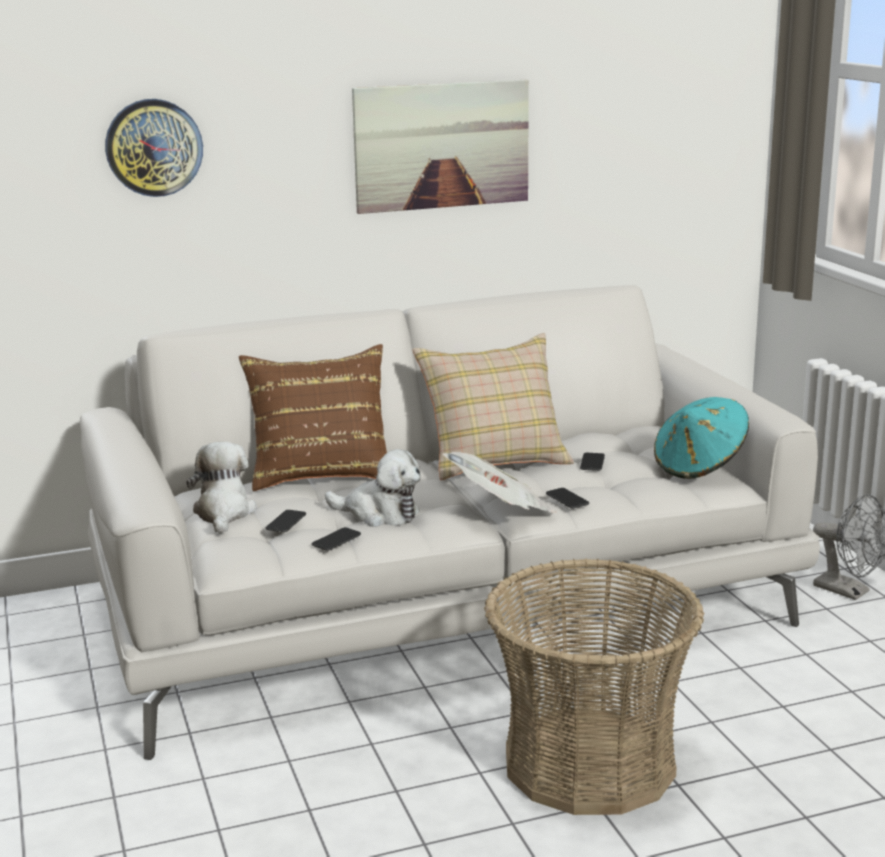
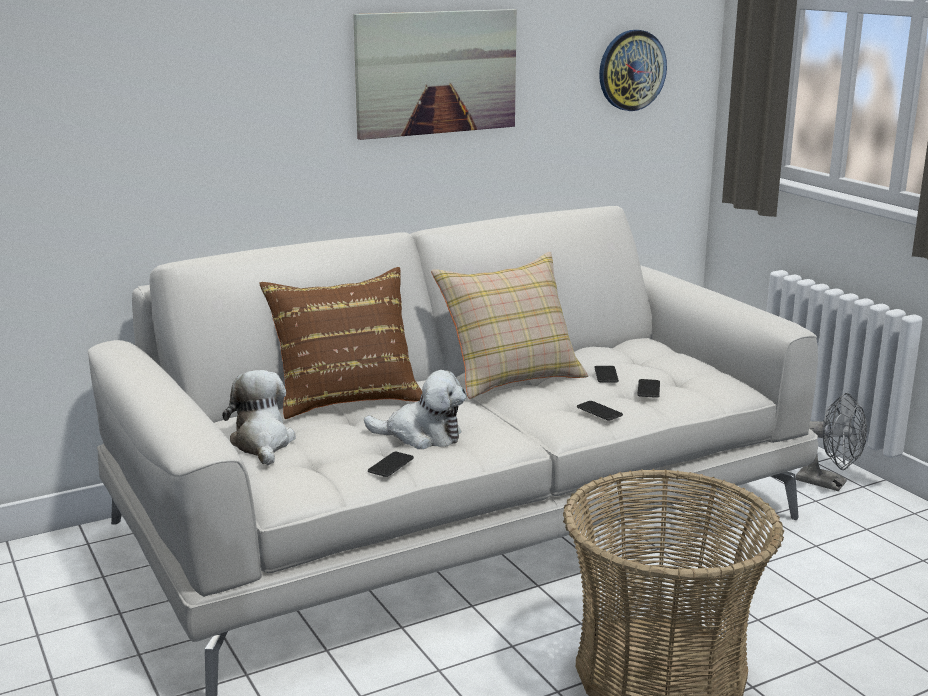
camera: 10 degrees left, 0 degrees up
wall clock [105,99,203,197] -> wall clock moved to [599,30,667,111]
phone [266,510,306,532] -> phone moved to [637,379,660,398]
newspaper [442,452,557,513] -> none
turquoise hat [654,397,749,479] -> none

